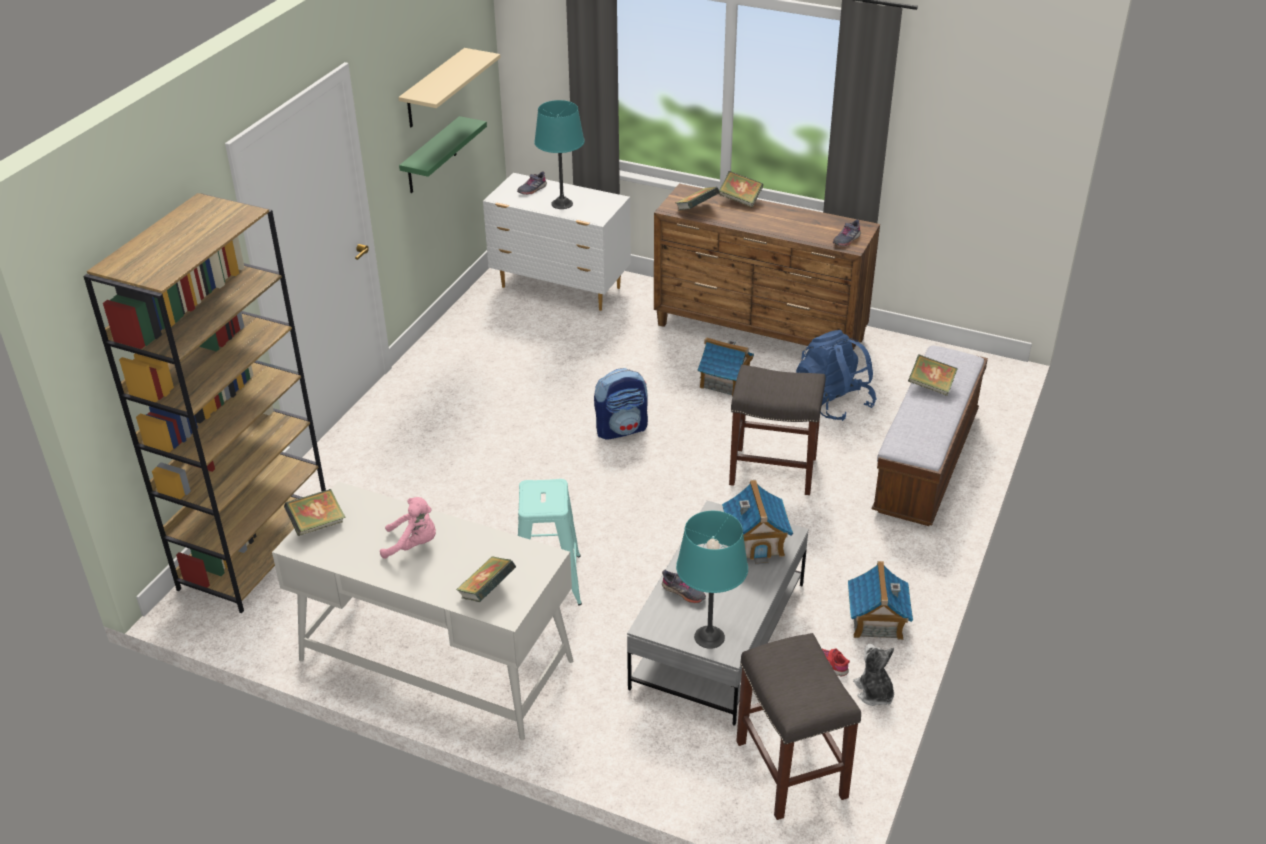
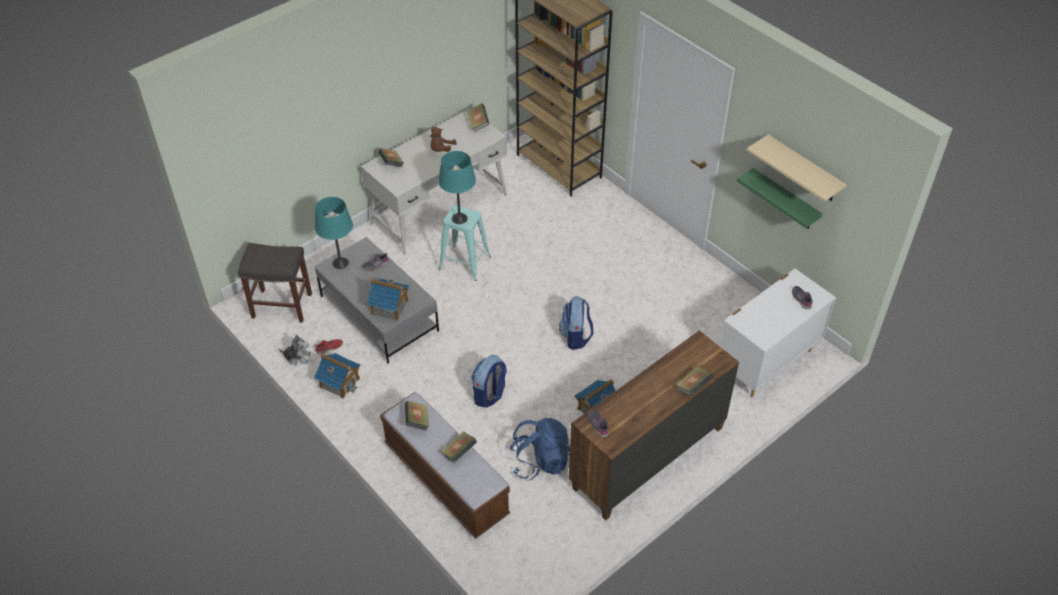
camera: 115 degrees right, 10 degrees up
pink plush toy [380,497,436,559] -> brown plush toy [430,127,457,152]
turquoise table lamp [534,100,585,209] -> turquoise table lamp moved to [438,151,476,224]
book [676,187,720,210] -> book moved to [405,401,429,430]
grey stool [729,365,825,495] -> backpack [471,355,507,408]

